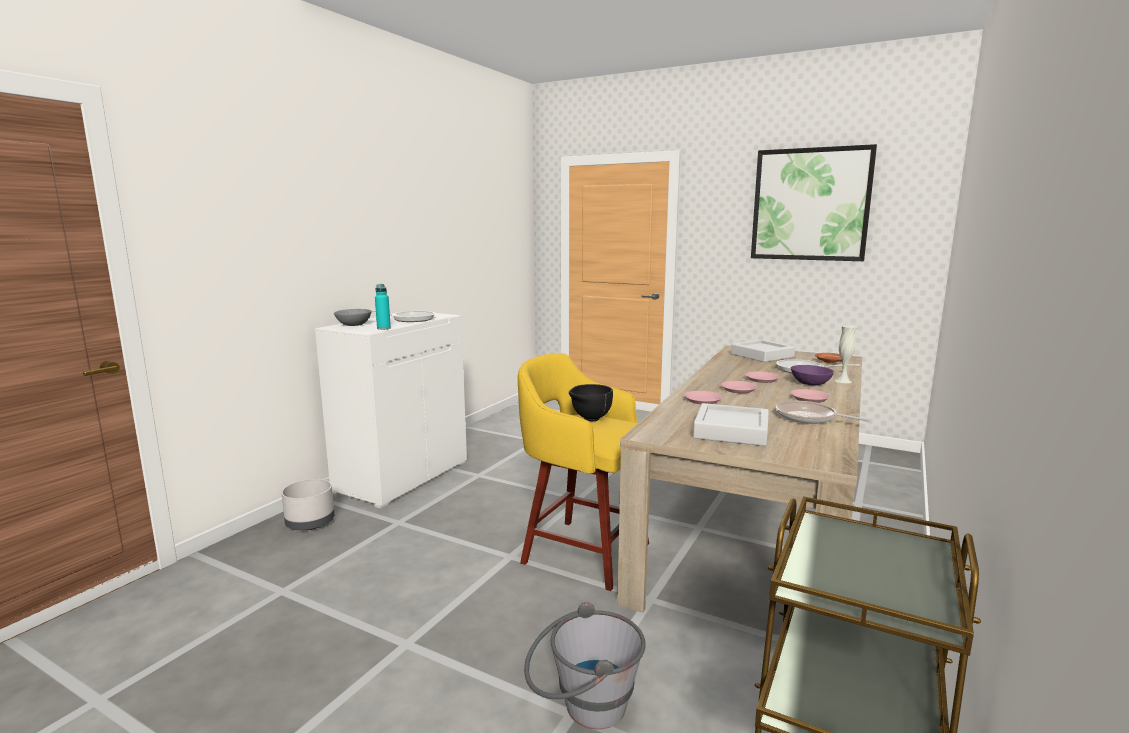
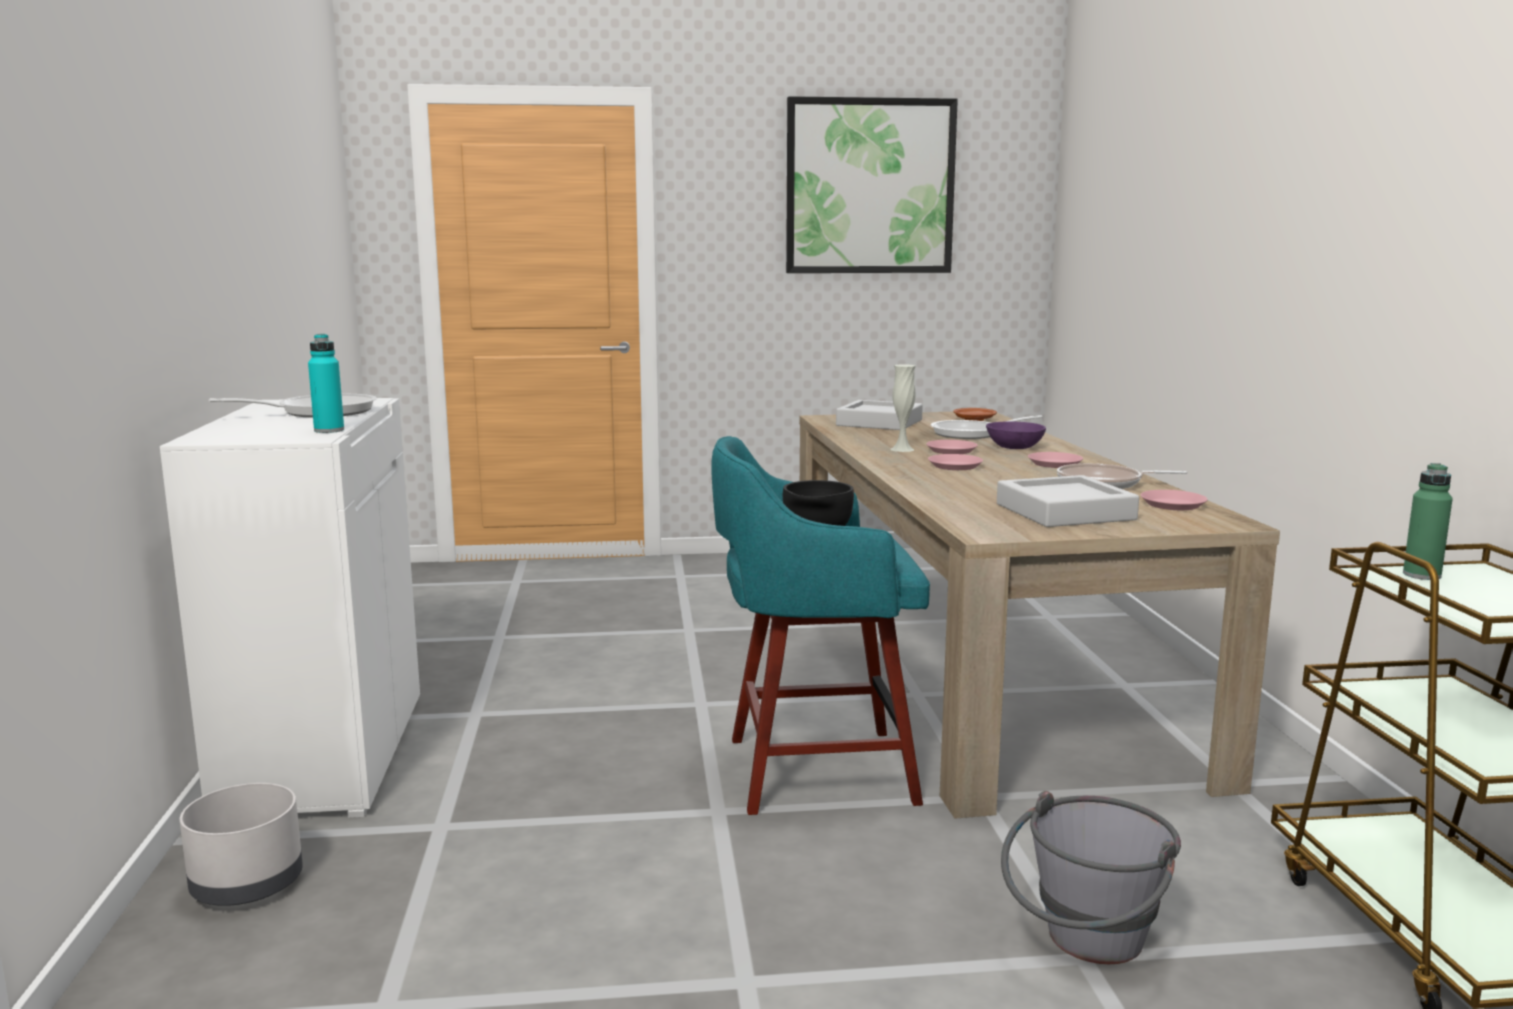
camera: 35 degrees left, 0 degrees up
grey bowl [334,309,372,326] -> none
yellow stool [518,353,649,591] -> turquoise stool [711,436,930,815]
pink plate [684,391,722,404] -> pink plate moved to [1141,490,1208,510]
white vase [835,325,857,383] -> white vase moved to [891,364,915,452]
none -> green bottle [1403,463,1452,580]

